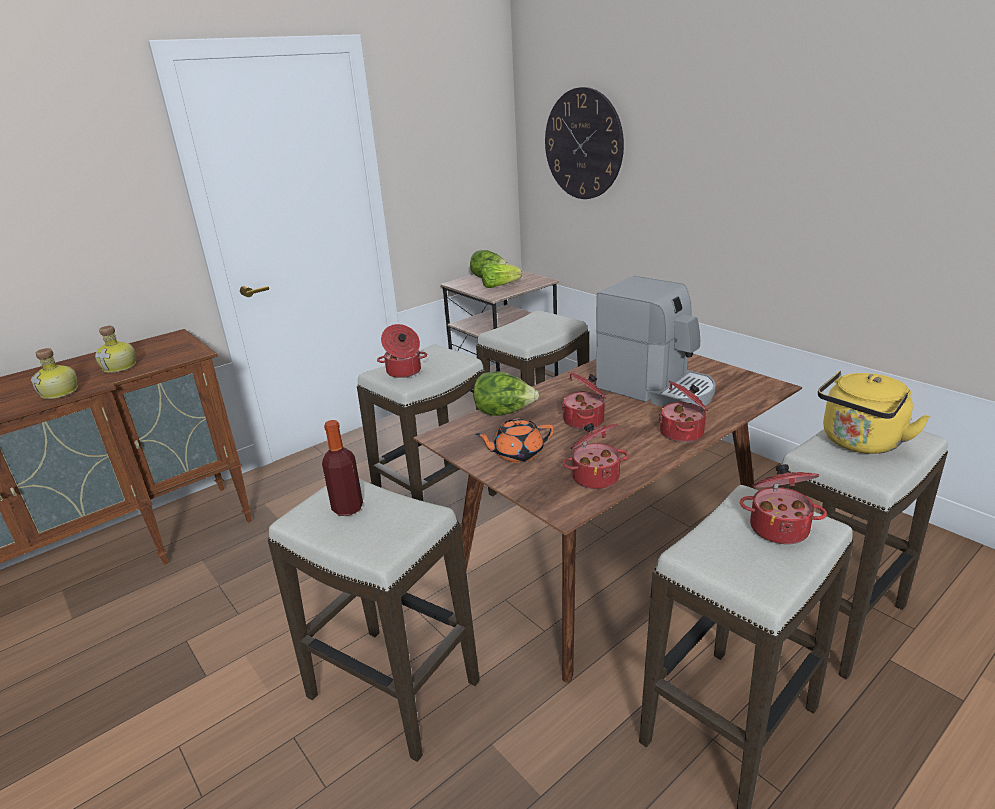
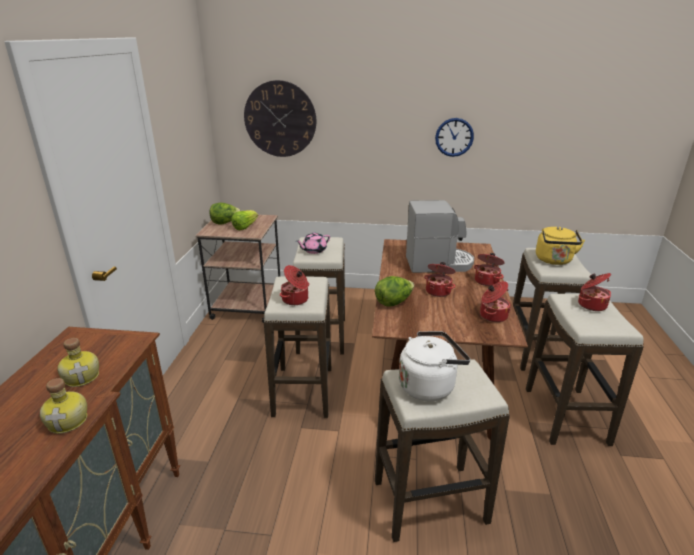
camera: 45 degrees left, 0 degrees up
bottle [322,420,363,516] -> white kettle [399,331,470,401]
orange teapot [475,418,554,463] -> none
none -> pink teapot [296,232,330,254]
none -> wall clock [435,118,474,157]

